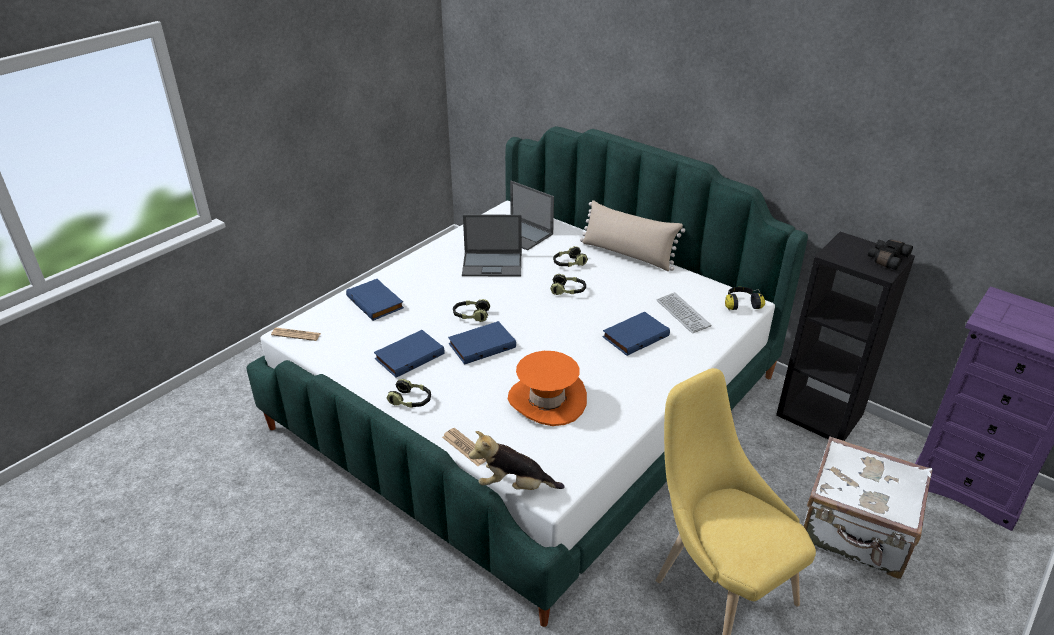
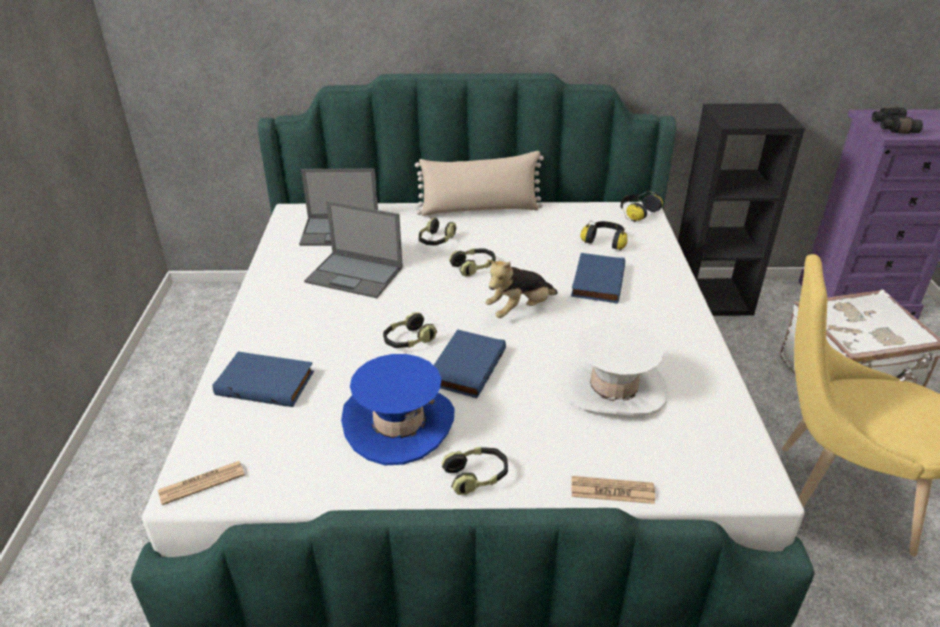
camera: 40 degrees left, 0 degrees up
blue book [374,330,445,378] -> blue hat [341,354,454,465]
laptop [462,215,522,276] -> laptop turned 60 degrees clockwise [304,201,403,298]
plush toy [469,431,564,490] -> plush toy moved to [485,260,558,318]
orange hat [508,351,587,426] -> white hat [561,322,668,416]
keyboard [657,292,712,333] -> headphones [580,221,628,250]
black binoculars [868,239,913,270] -> black binoculars moved to [872,107,923,134]

